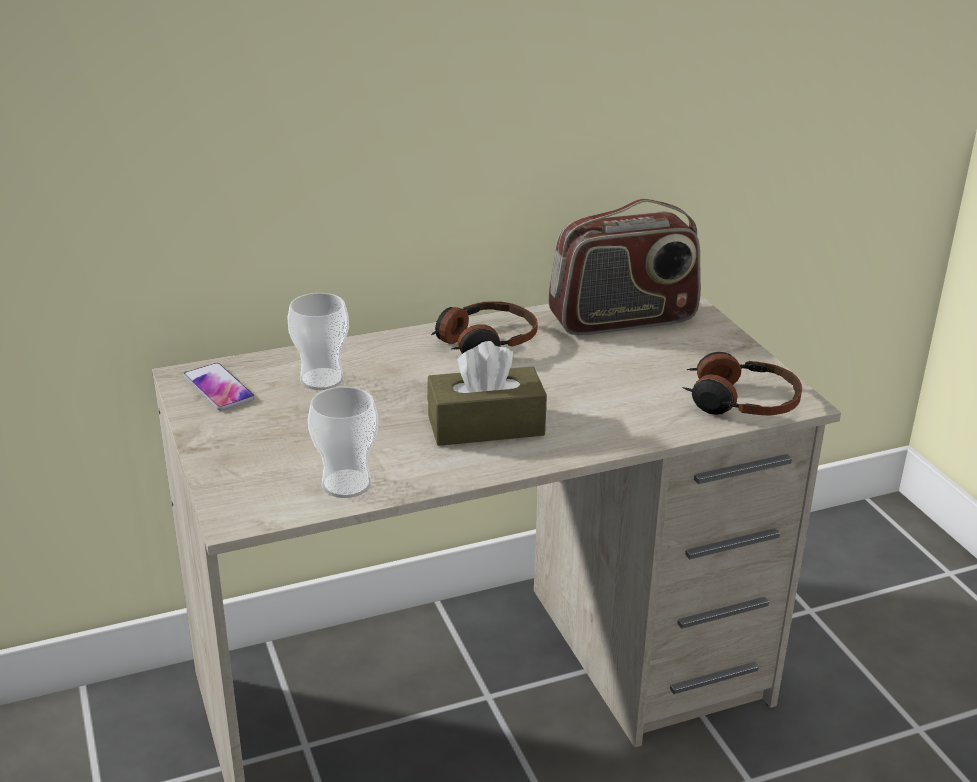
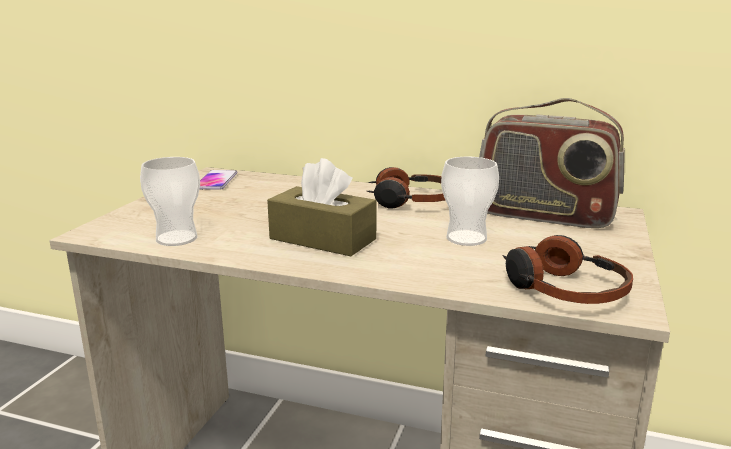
camera: 40 degrees right, 10 degrees down
cup [287,293,349,390] -> cup moved to [441,157,499,246]

